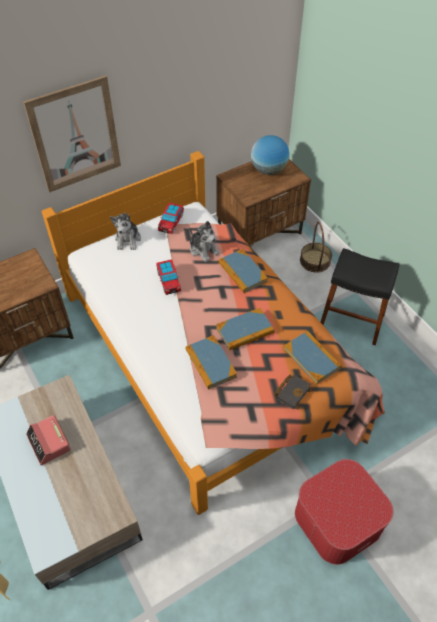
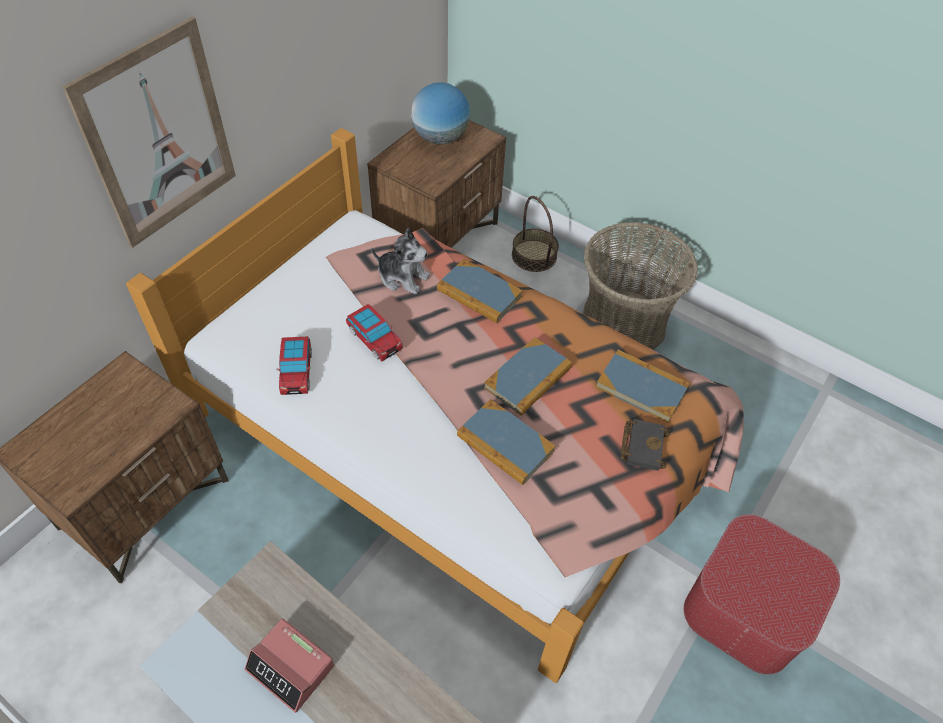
camera: 25 degrees left, 0 degrees up
plush toy [110,213,141,250] -> none
toy car [158,203,184,234] -> toy car moved to [276,336,312,395]
black stool [321,248,400,345] -> basket [583,222,698,350]

